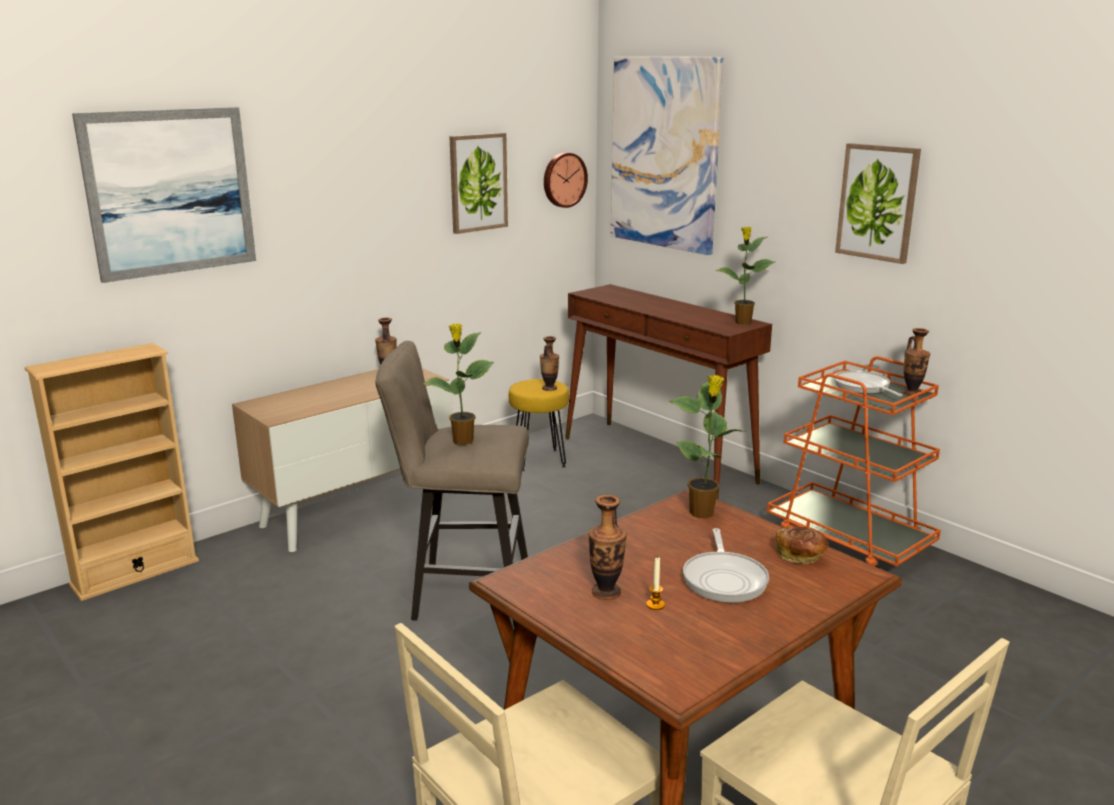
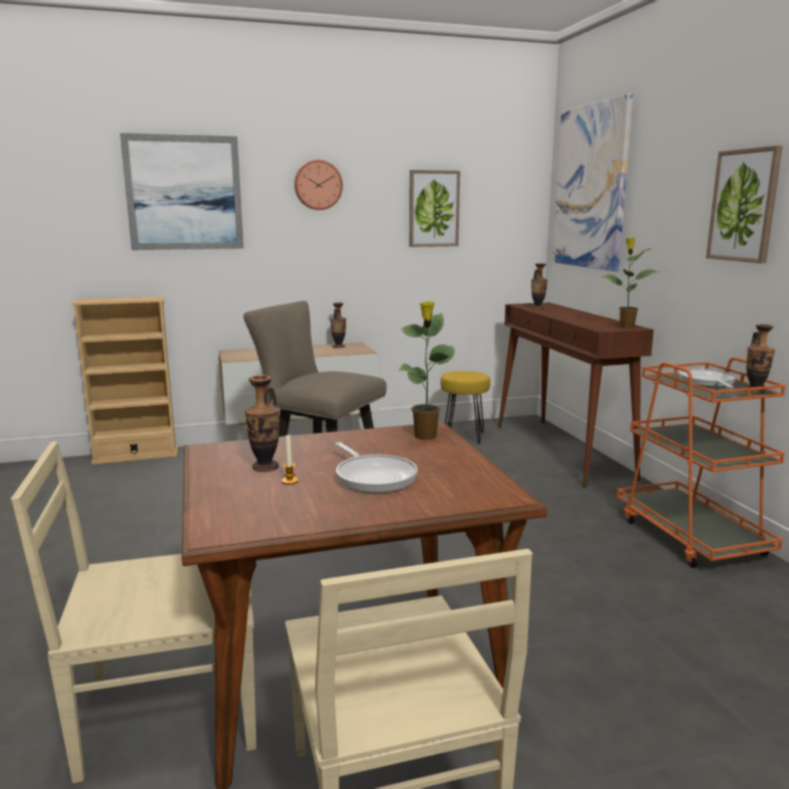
camera: 25 degrees right, 5 degrees down
potted plant [423,324,494,445] -> none
vase [540,336,559,391] -> vase moved to [531,263,548,309]
wall clock [544,153,588,208] -> wall clock moved to [294,160,343,210]
frying pan [683,528,769,603] -> frying pan turned 60 degrees counterclockwise [335,442,417,493]
bread [776,527,829,564] -> none

